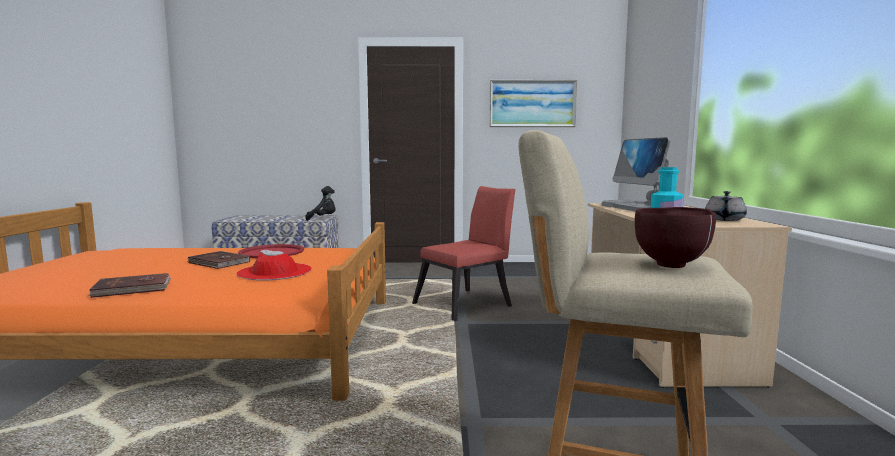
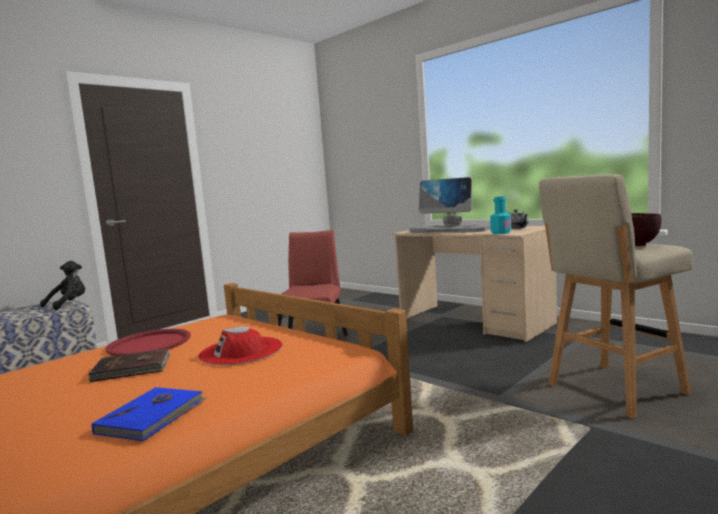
camera: 45 degrees left, 0 degrees up
brown book [89,273,171,298] -> blue book [92,387,206,441]
picture [489,80,577,127] -> none

